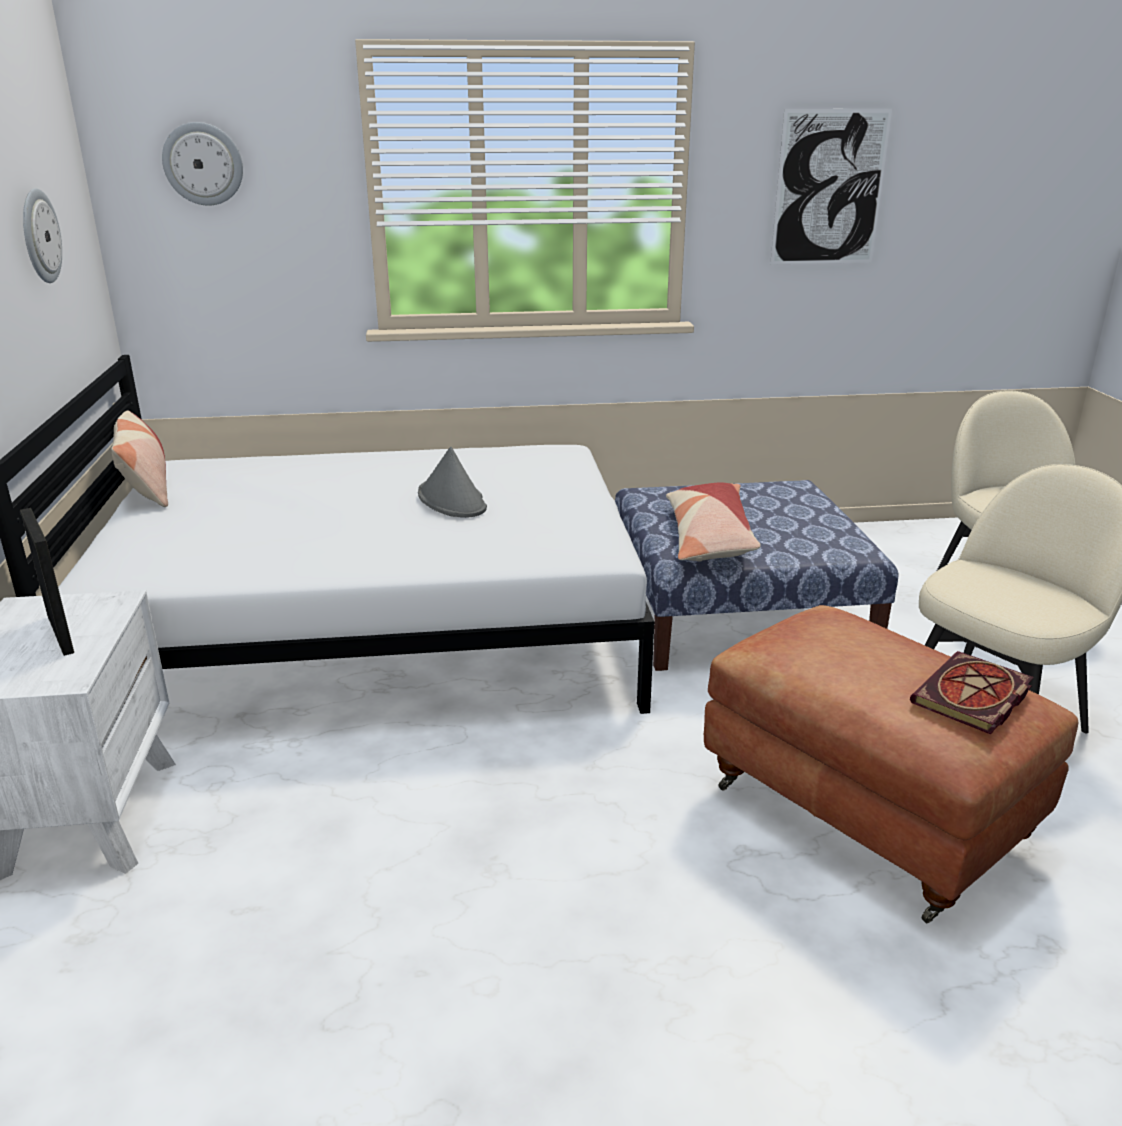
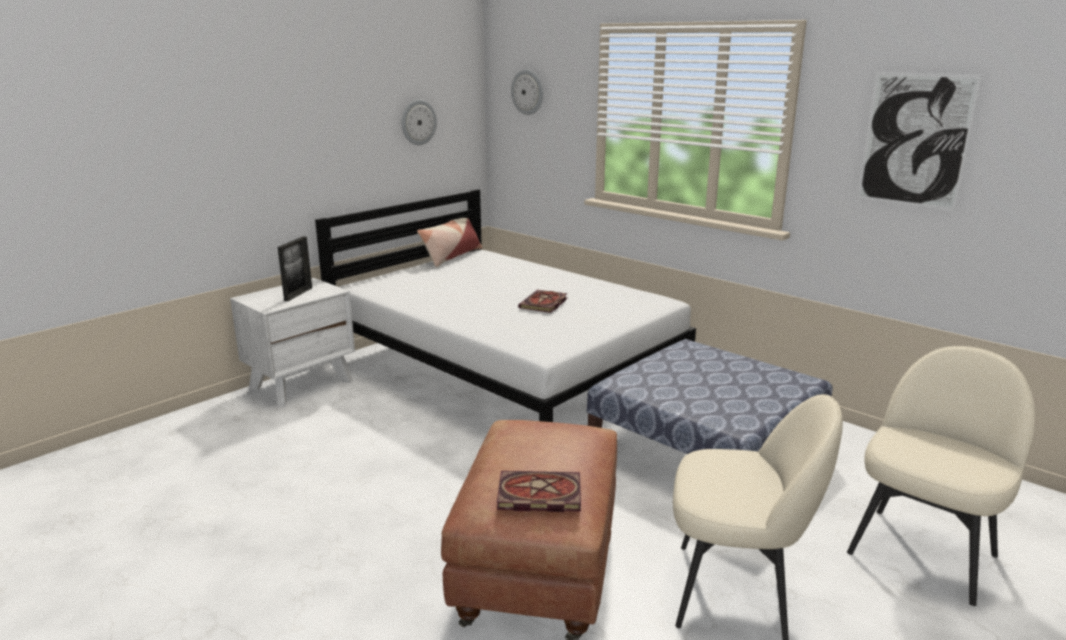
camera: 50 degrees right, 5 degrees down
grey hat [418,447,487,518] -> book [518,290,568,313]
pillow [666,483,761,562] -> none

